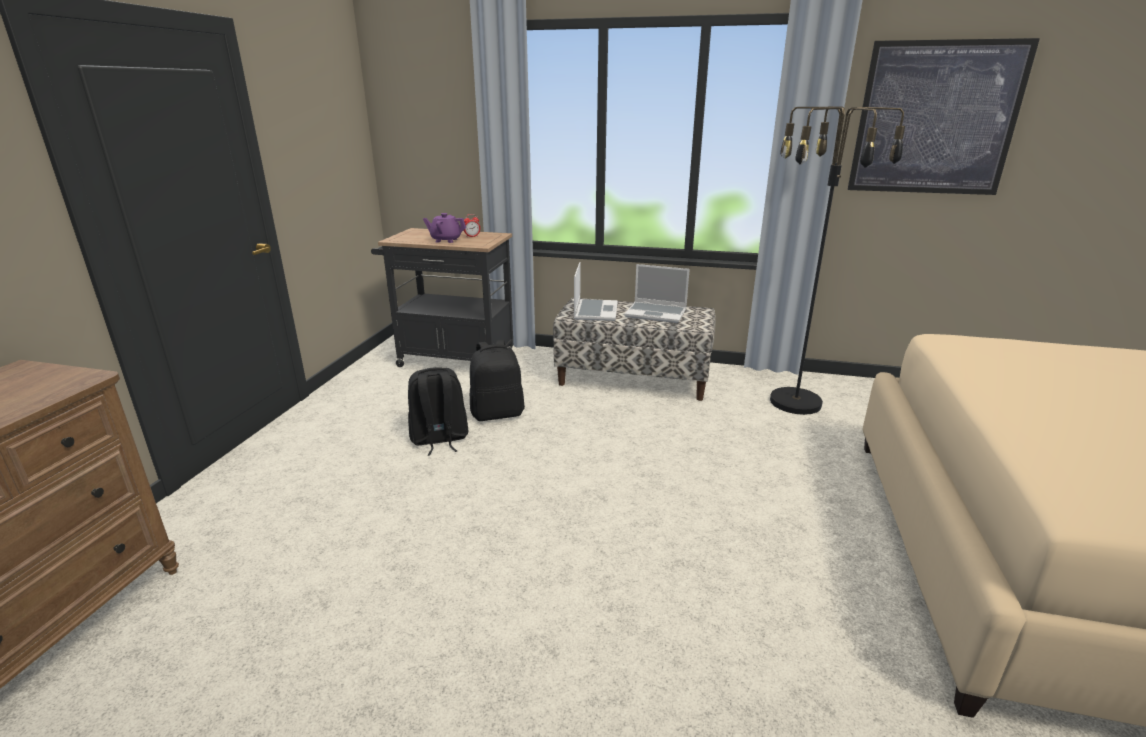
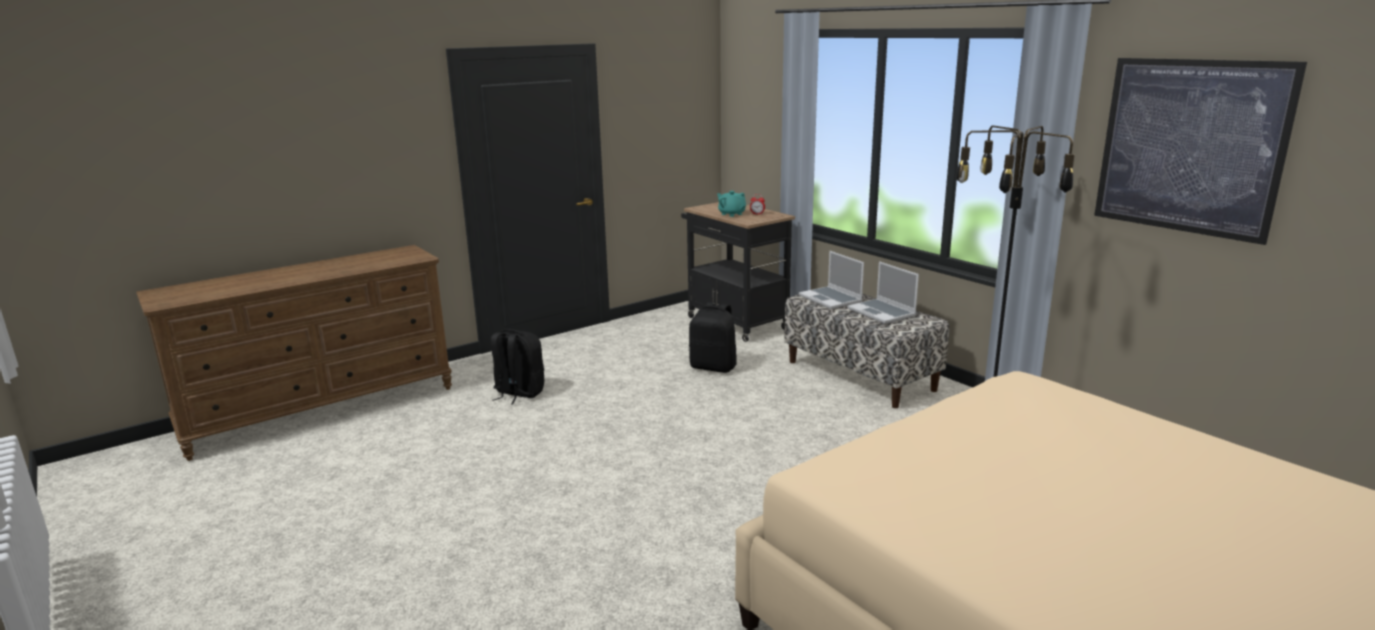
camera: 40 degrees right, 5 degrees down
black backpack [408,367,469,456] -> black backpack moved to [491,329,544,404]
purple teapot [423,213,466,243] -> turquoise teapot [717,191,746,217]
laptop [574,262,618,321] -> laptop turned 105 degrees clockwise [799,251,864,309]

